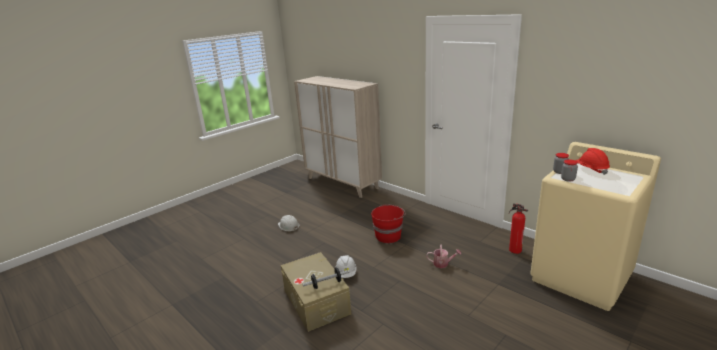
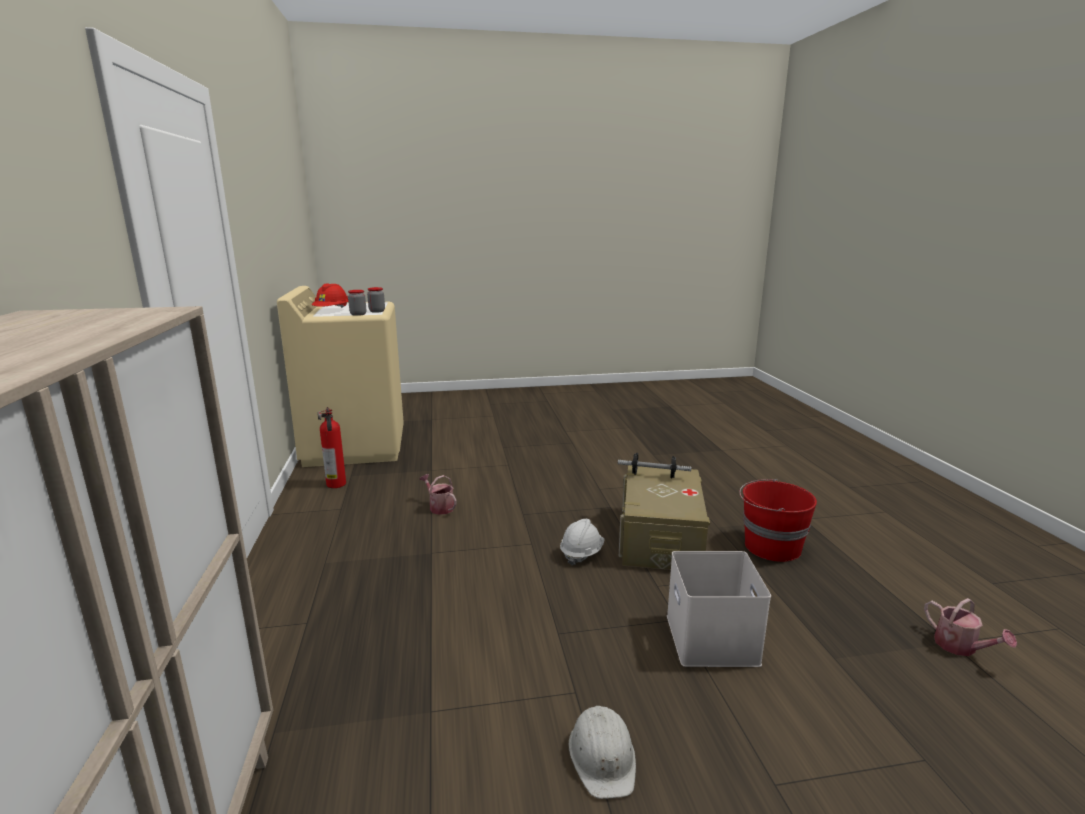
camera: 145 degrees left, 5 degrees down
red bucket [371,205,406,243] -> red bucket moved to [739,479,817,562]
none -> white storage box [667,551,771,667]
none -> watering can [924,598,1017,656]

